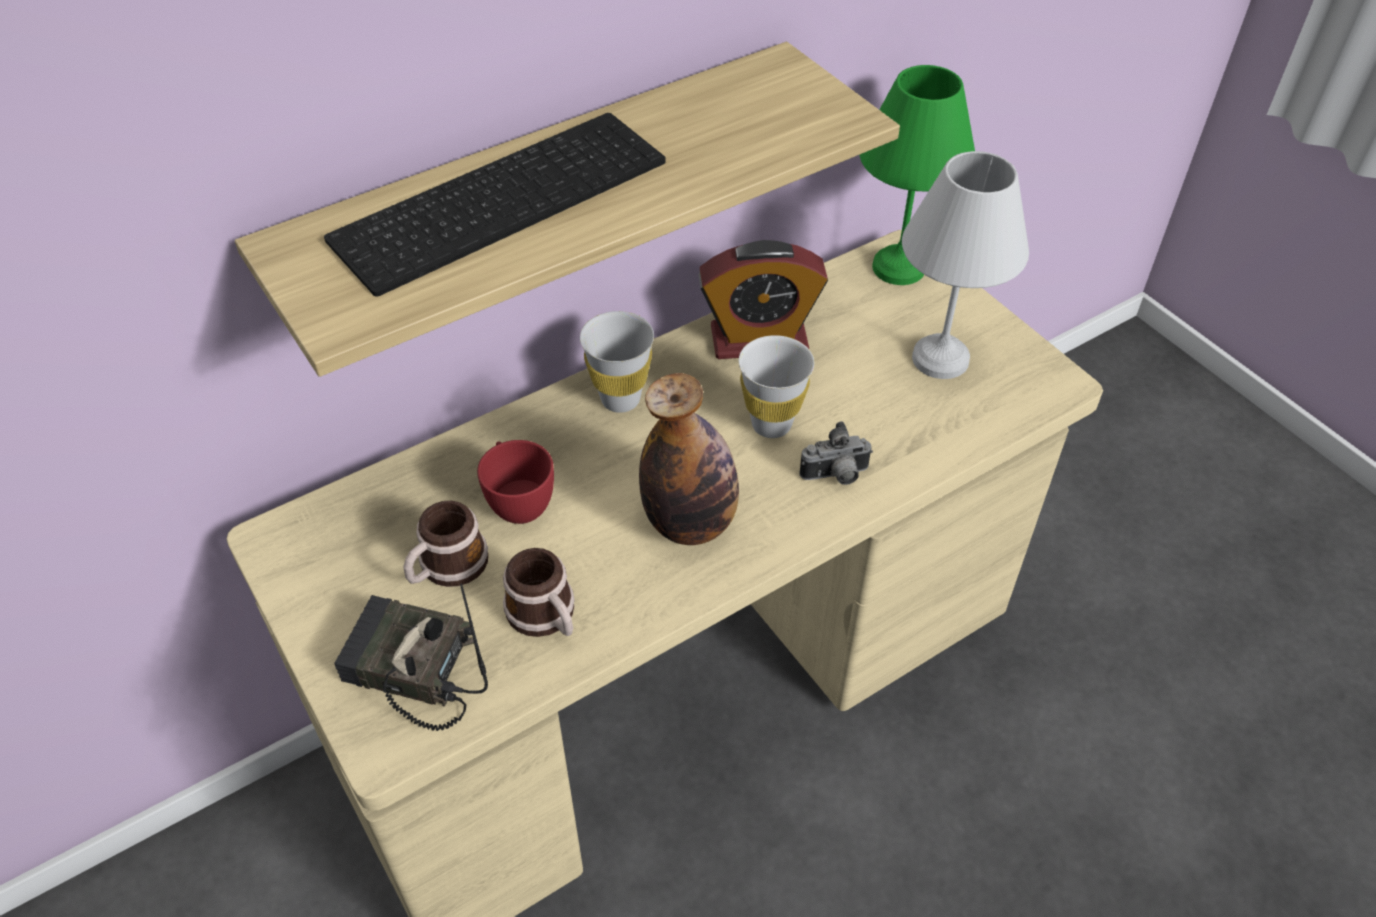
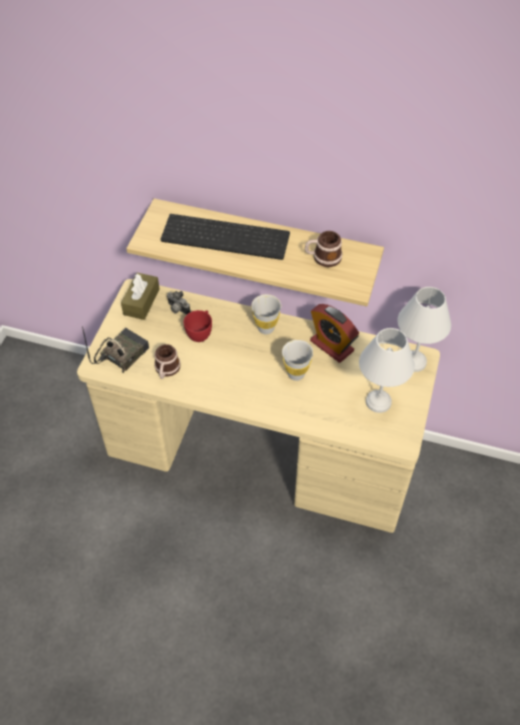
camera: 50 degrees right, 5 degrees up
radio [334,583,488,731] -> radio turned 60 degrees clockwise [82,326,149,373]
mug [403,501,488,587] -> mug moved to [305,231,342,267]
bottle [639,373,739,545] -> none
camera [799,421,873,485] -> camera moved to [167,291,191,315]
green table lamp [859,65,975,285] -> white table lamp [397,287,451,372]
none -> brown tissue box [121,272,160,320]

